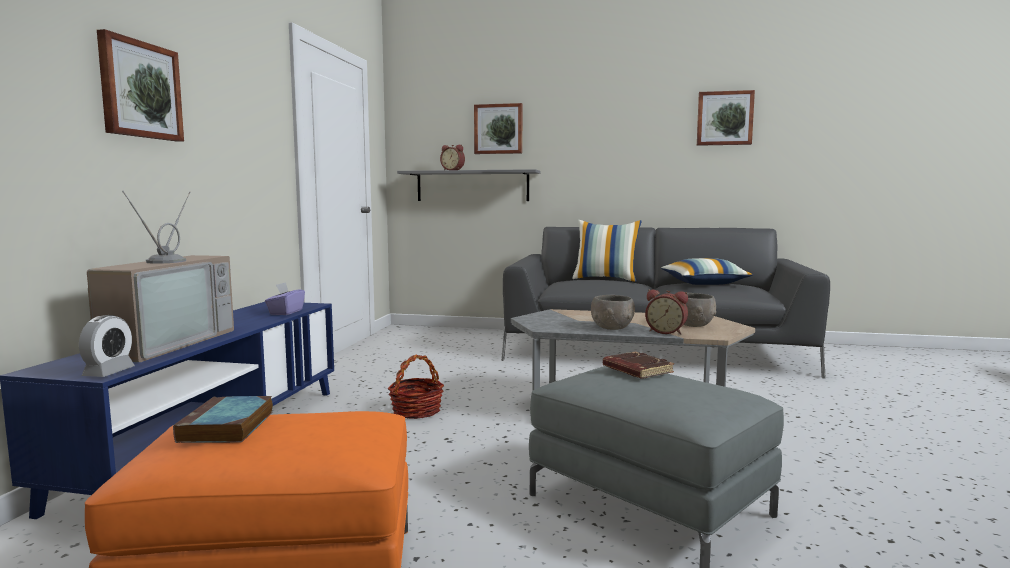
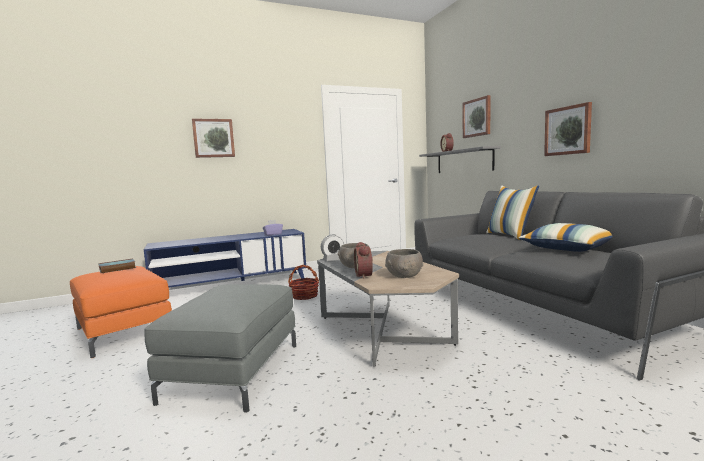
camera: 55 degrees right, 0 degrees up
alarm clock [79,315,135,377] -> alarm clock moved to [321,235,344,261]
television [87,191,234,362] -> none
brown book [603,352,674,379] -> none
picture [697,90,755,146] -> picture moved to [544,102,592,156]

